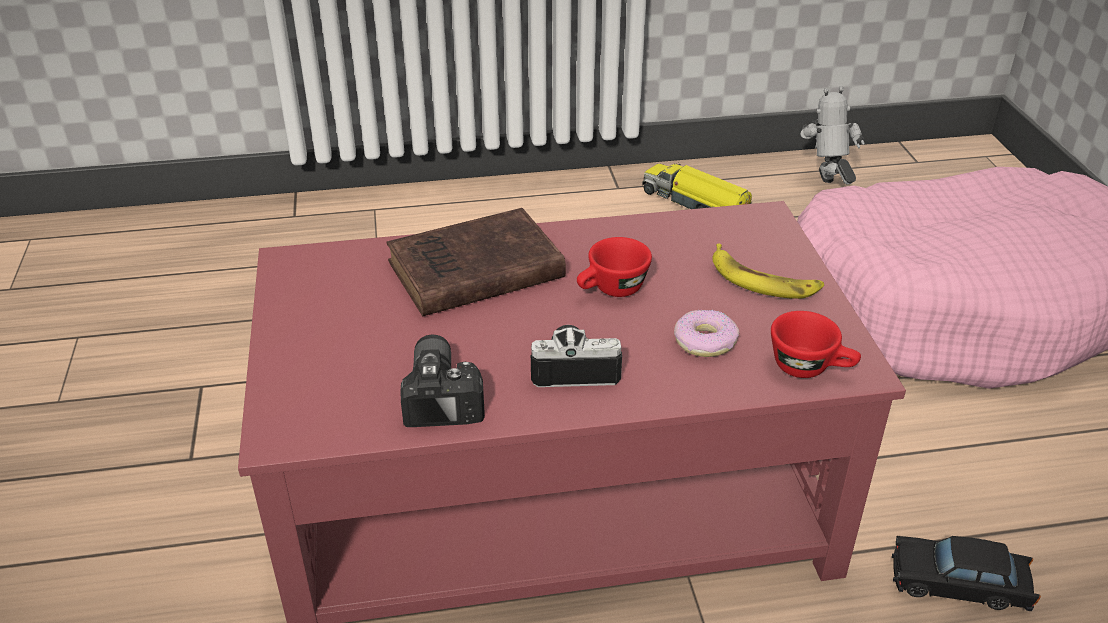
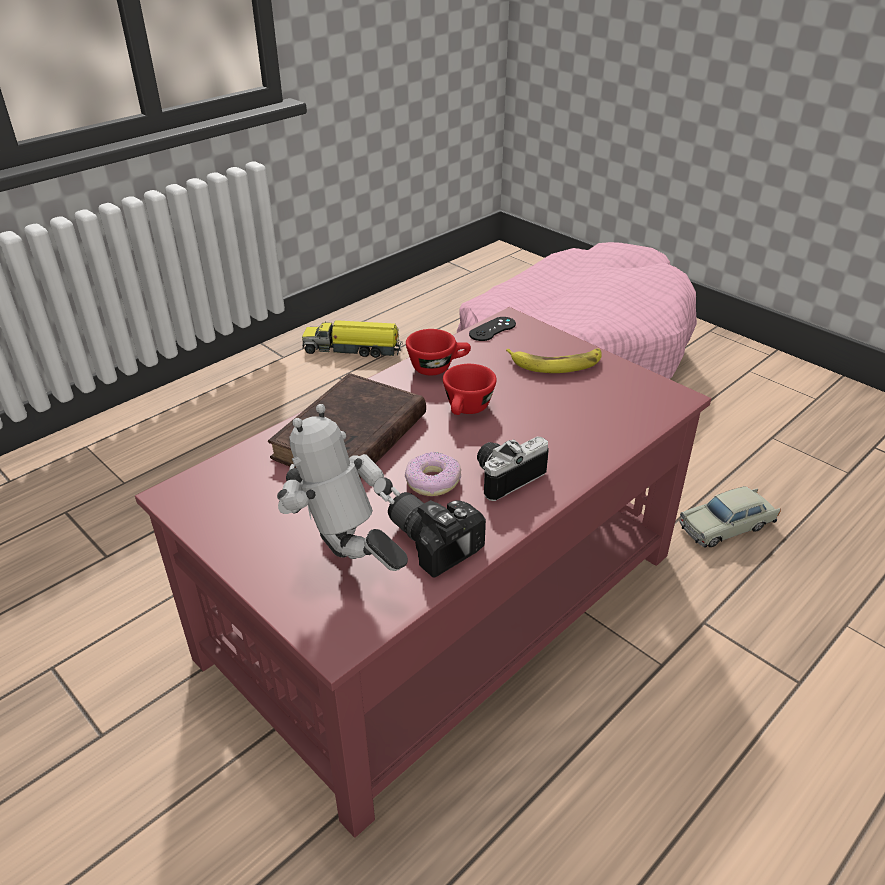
camera: 35 degrees left, 0 degrees up
donut [674,309,740,357] -> donut moved to [405,452,461,496]
red cup [771,311,861,378] -> red cup moved to [406,329,471,376]
toy robot [800,86,865,185] -> toy robot moved to [277,404,408,571]
black toy car [892,536,1041,611] -> beige toy car [679,486,781,548]
none -> black game controller [469,317,516,341]

